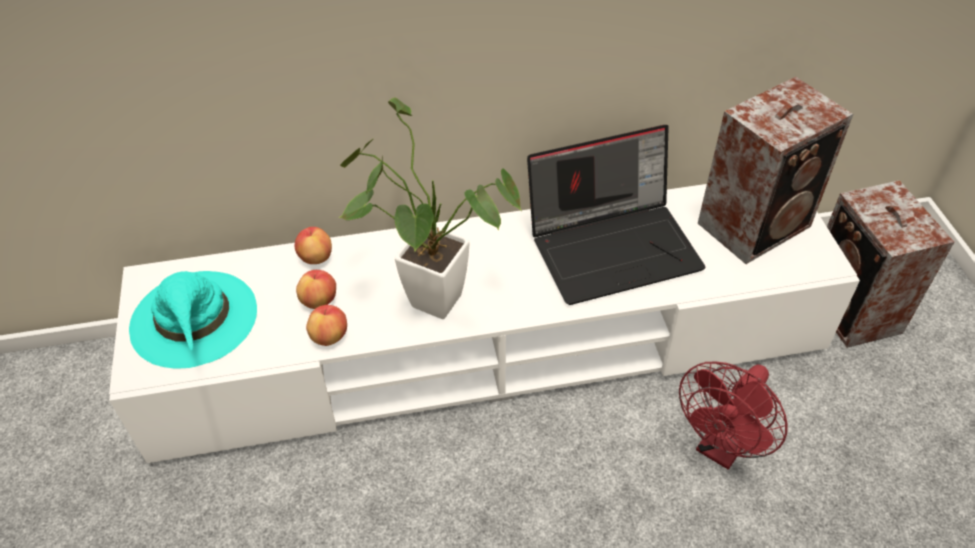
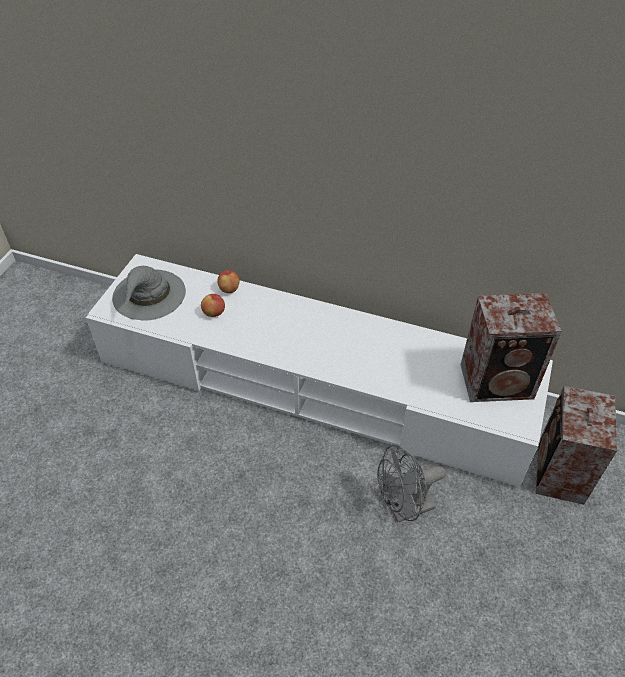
camera: 30 degrees right, 0 degrees up
turquoise hat [129,271,257,368] -> grey hat [112,266,186,320]
apple [306,305,347,346] -> none
potted plant [338,97,522,319] -> none
laptop [527,125,705,305] -> none
red fan [679,362,788,470] -> grey fan [377,445,446,523]

